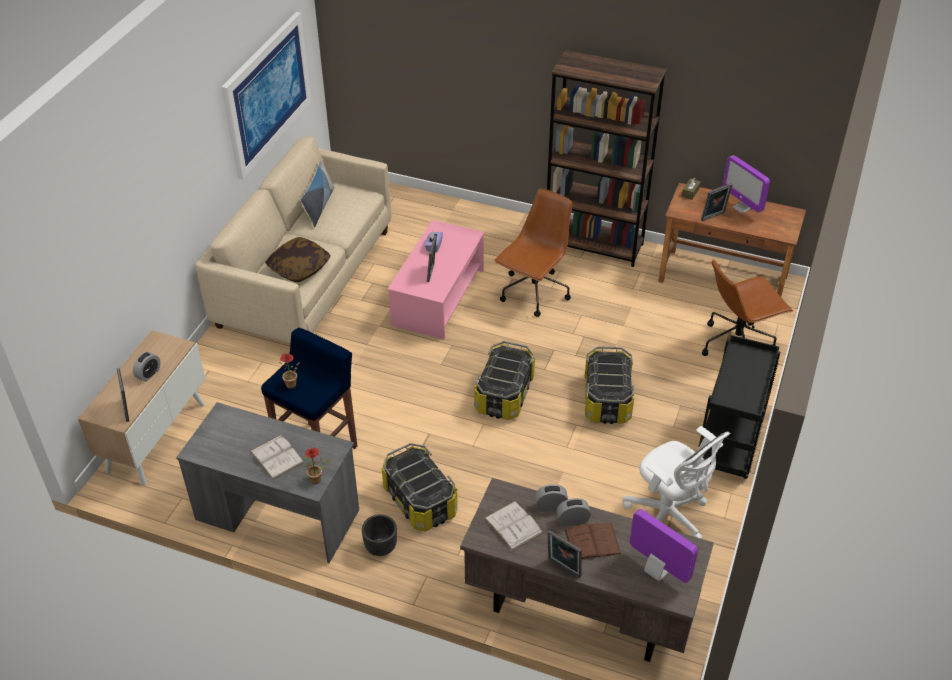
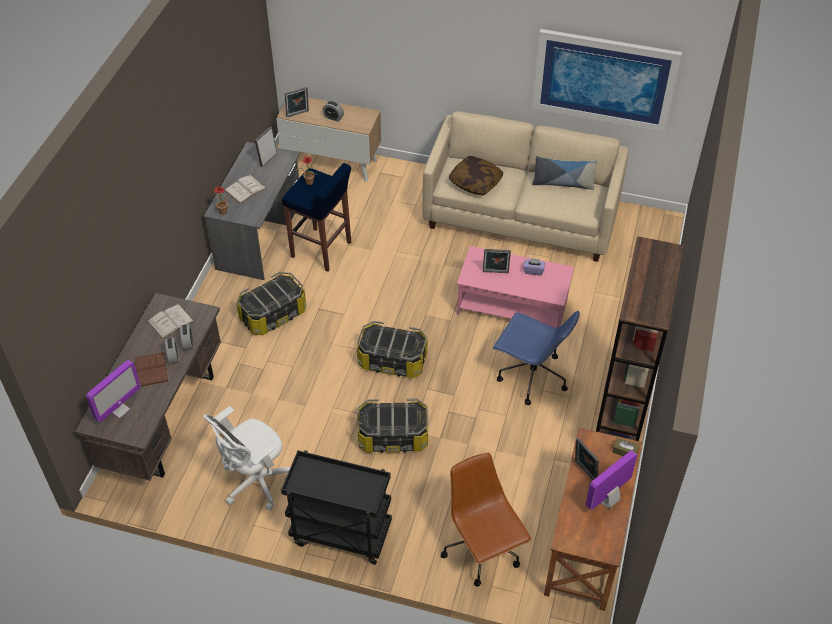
camera: 85 degrees right, 5 degrees up
black planter [362,514,397,556] -> none
brown office chair [494,189,572,317] -> blue office chair [493,311,580,405]
picture frame [548,530,582,578] -> picture frame moved to [255,127,277,167]

